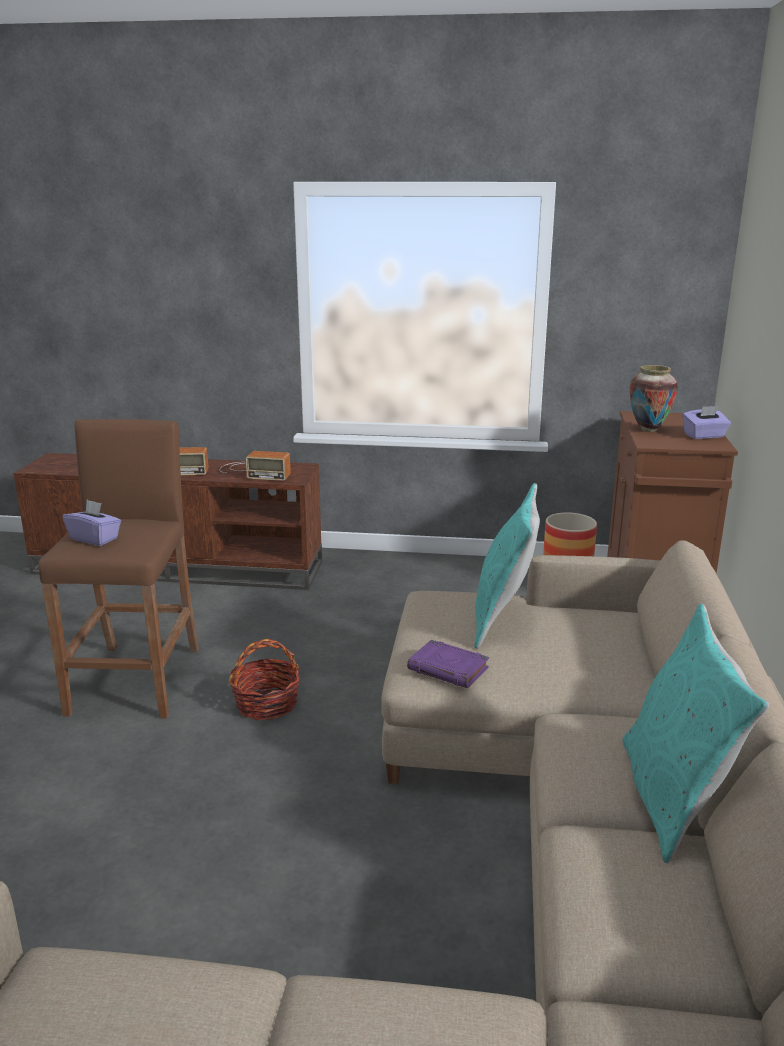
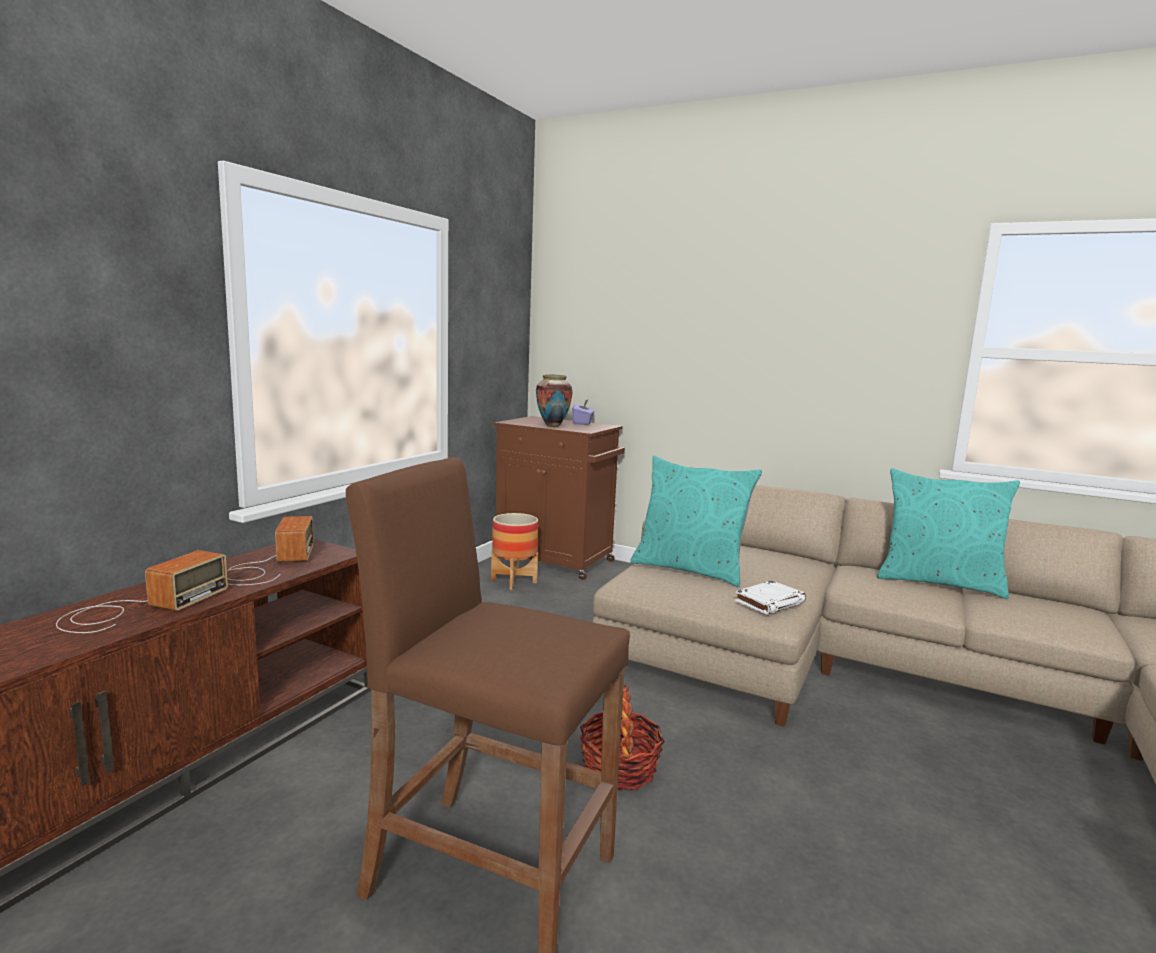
camera: 70 degrees left, 10 degrees down
purple tissue box [62,500,121,546] -> none
radio [220,451,291,481] -> radio turned 45 degrees counterclockwise [227,516,314,585]
purple book [407,640,489,688] -> white book [734,581,806,615]

